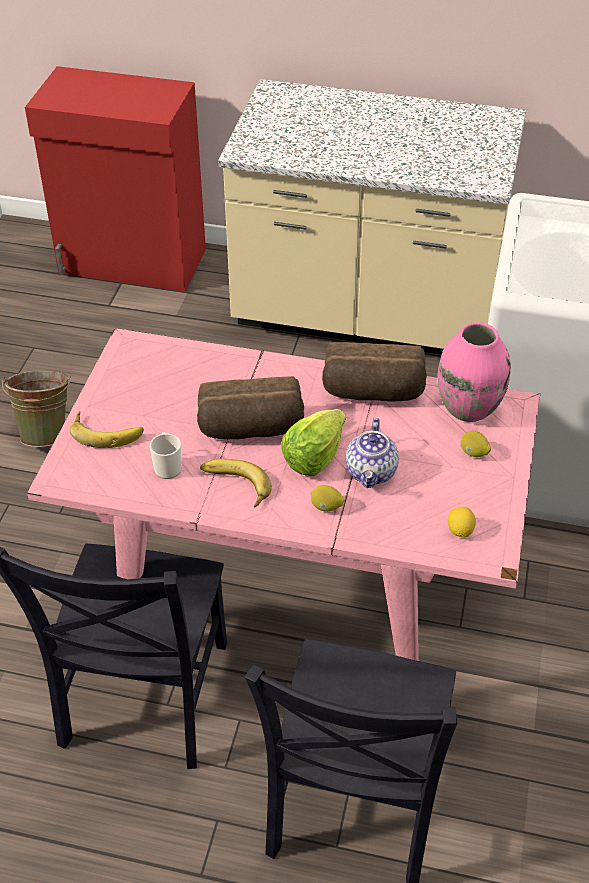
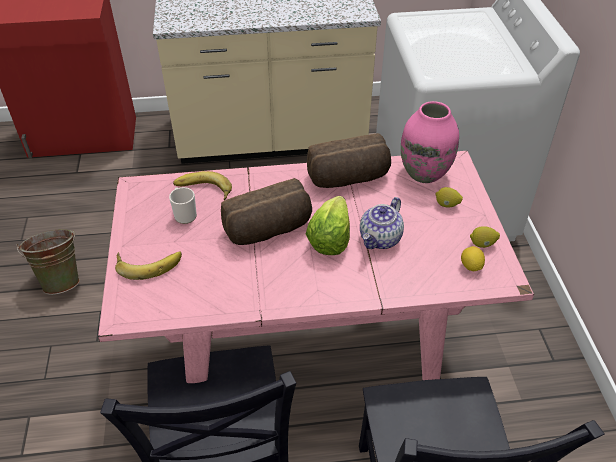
camera: 20 degrees left, 0 degrees up
mug [150,432,182,479] -> mug moved to [169,187,197,224]
banana [200,459,272,508] -> banana moved to [173,171,232,200]
lemon [311,485,345,512] -> lemon moved to [470,226,500,248]
teapot [346,418,399,488] -> teapot turned 45 degrees clockwise [360,197,404,249]

